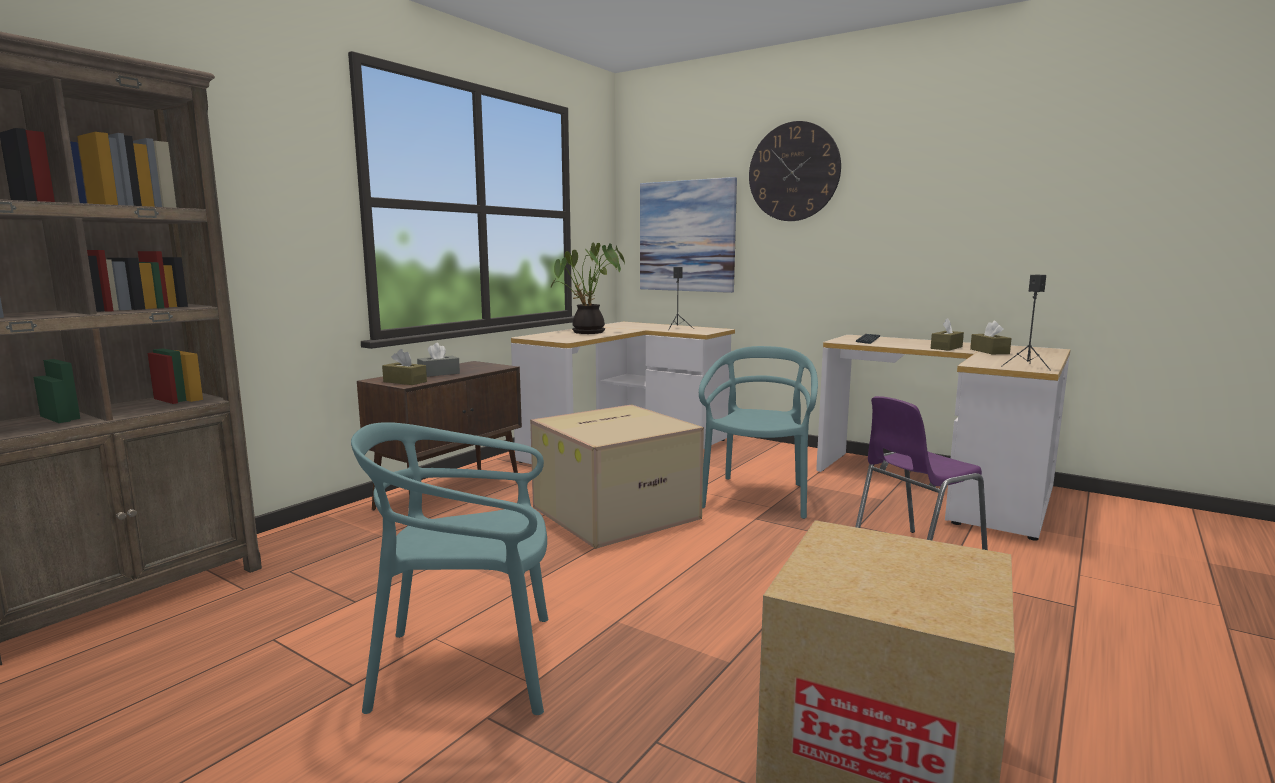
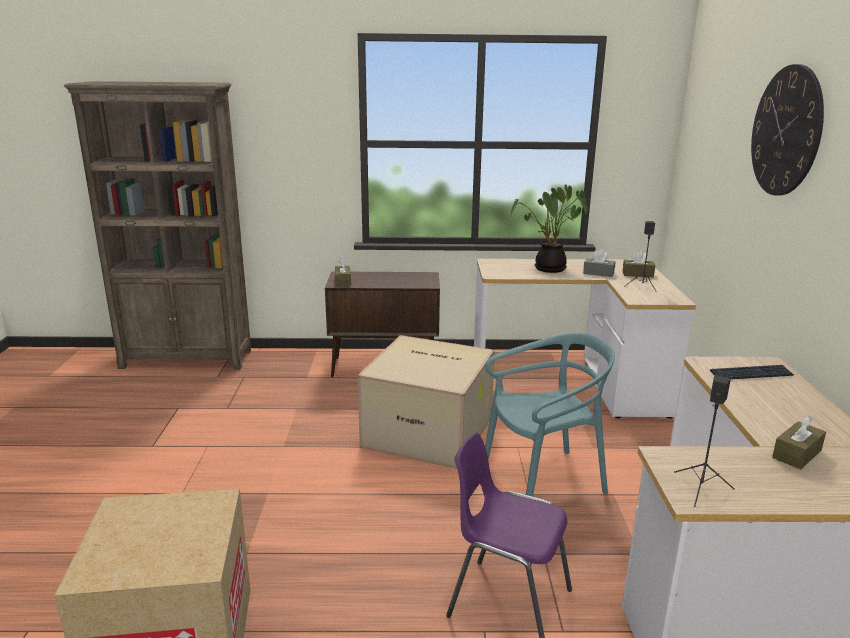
camera: 55 degrees right, 10 degrees up
turquoise chair [351,422,548,715] -> none
grey tissue box [417,343,460,377] -> grey tissue box moved to [583,249,615,277]
picture [640,177,737,293] -> none
brown tissue box [931,318,964,351] -> brown tissue box moved to [623,250,655,278]

